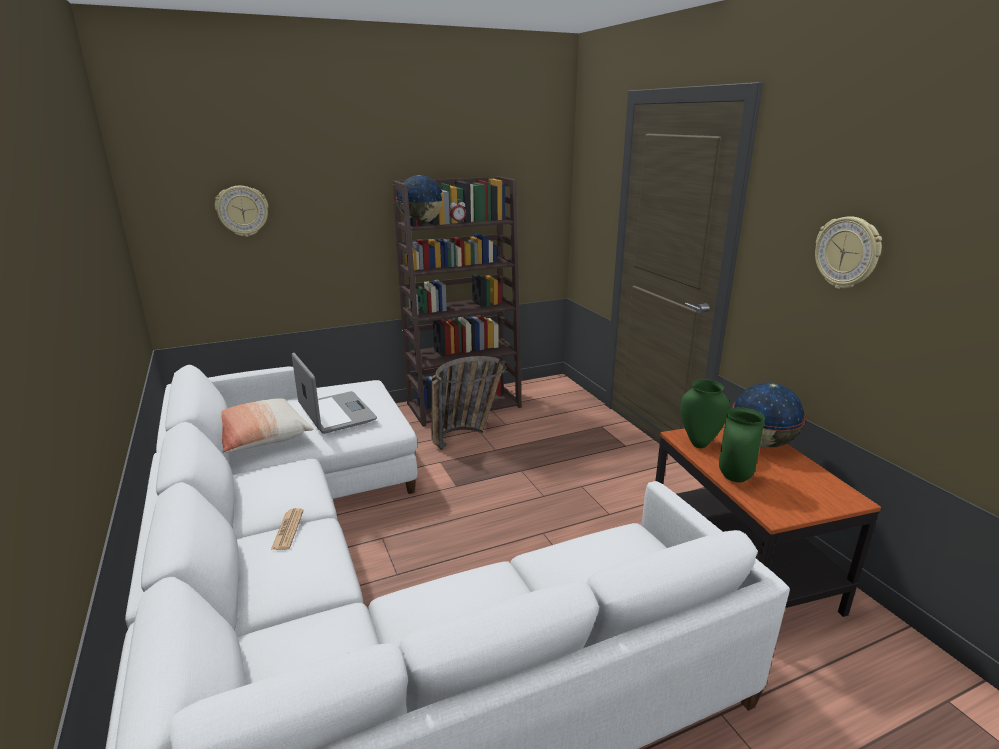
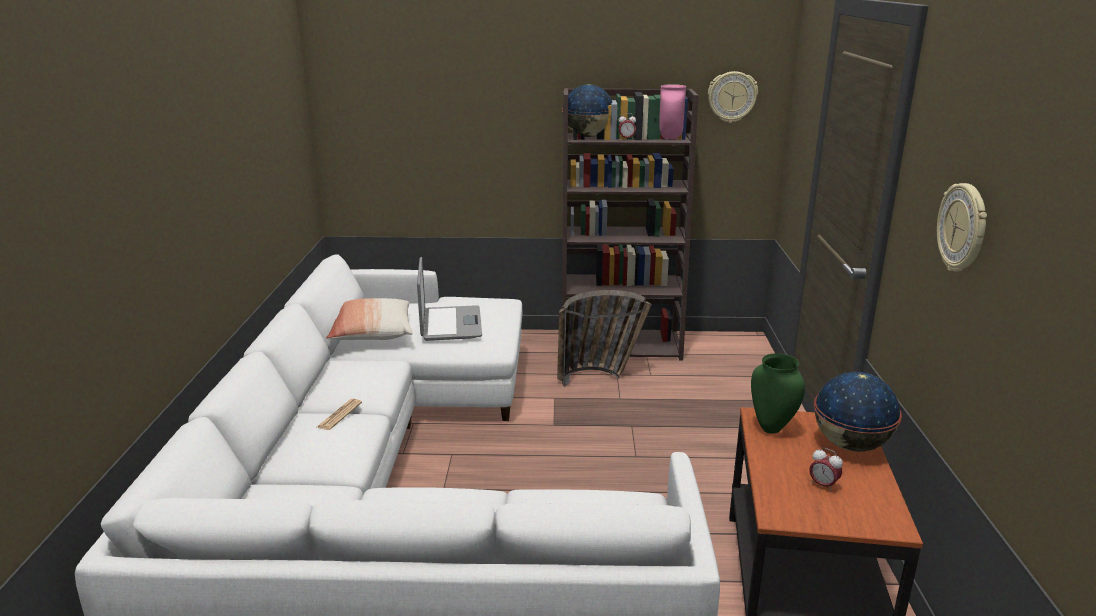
camera: 25 degrees right, 0 degrees up
wall clock [215,186,268,237] -> wall clock moved to [708,71,758,123]
green vase [719,407,765,482] -> none
none -> pink vase [659,84,686,140]
none -> alarm clock [809,448,843,492]

